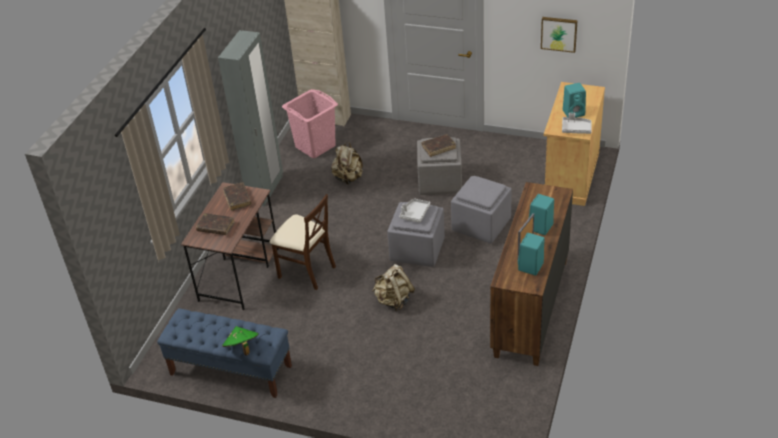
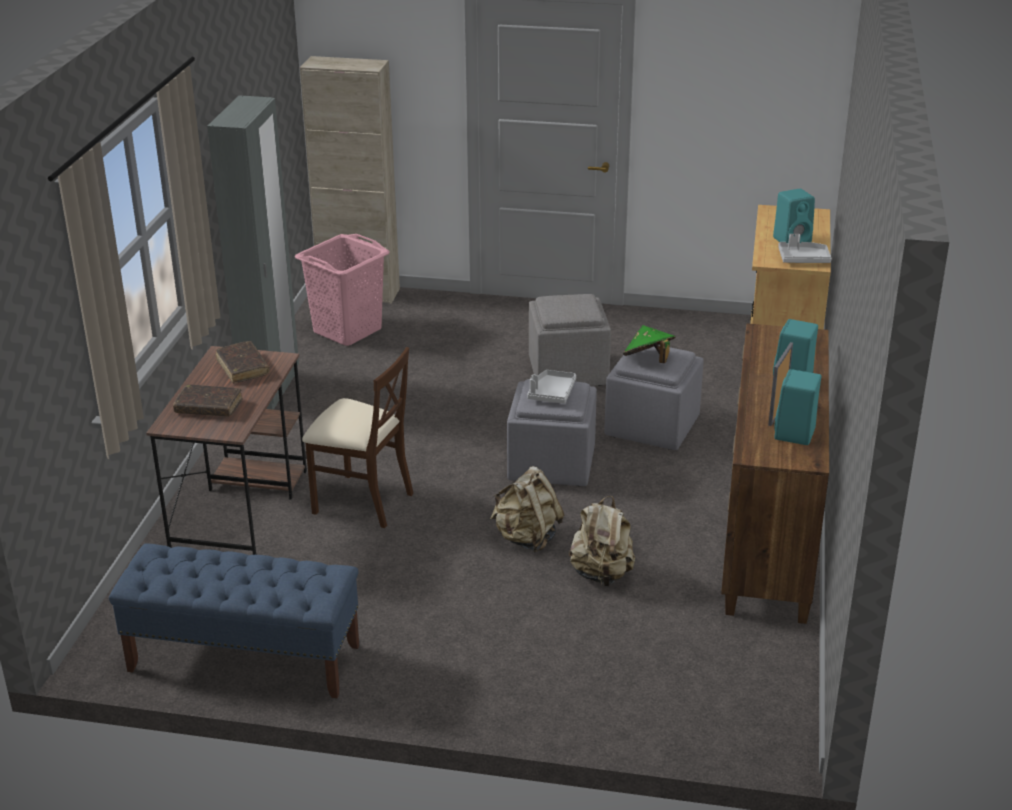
camera: 10 degrees left, 10 degrees down
green hat [222,326,259,356] -> green hat moved to [623,325,675,363]
beige backpack [331,142,363,184] -> beige backpack moved to [569,496,635,587]
brown book [421,134,456,157] -> none
picture [541,17,578,53] -> none

